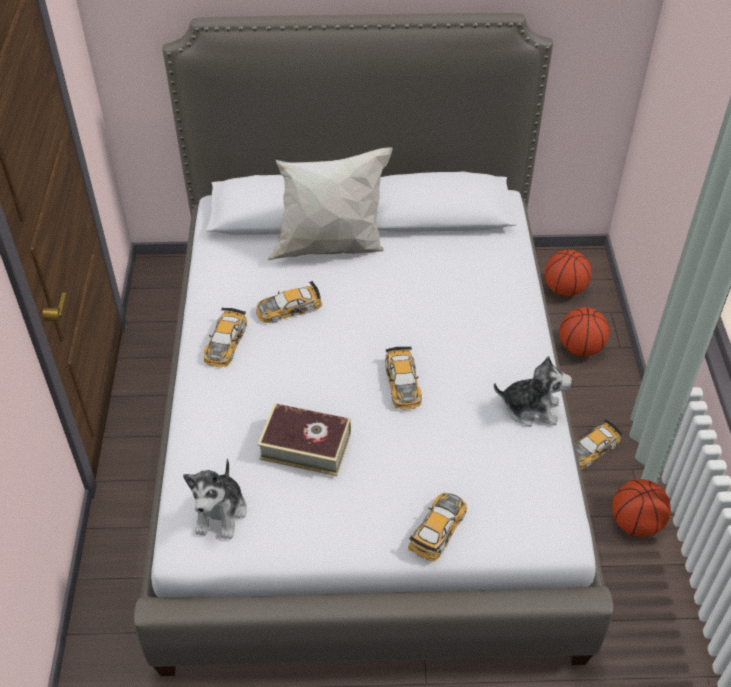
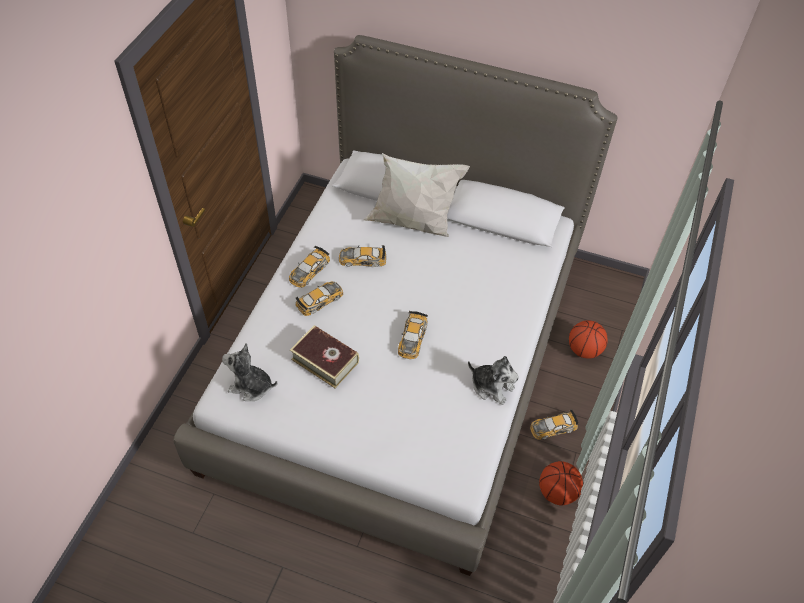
camera: 20 degrees right, 5 degrees up
plush toy [183,458,247,539] -> plush toy turned 75 degrees clockwise [222,343,277,401]
toy car [408,493,467,562] -> toy car moved to [296,281,343,316]
basketball [545,250,591,296] -> none

